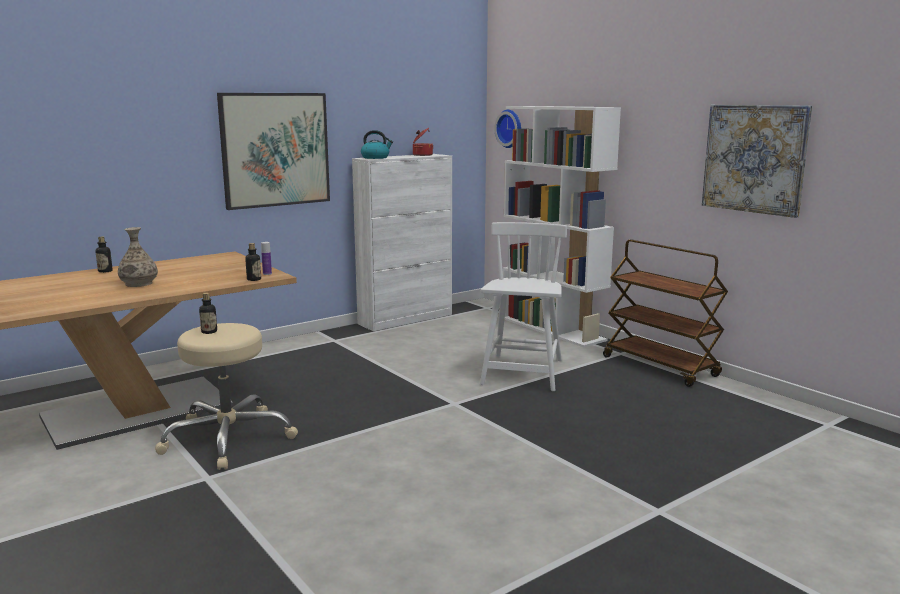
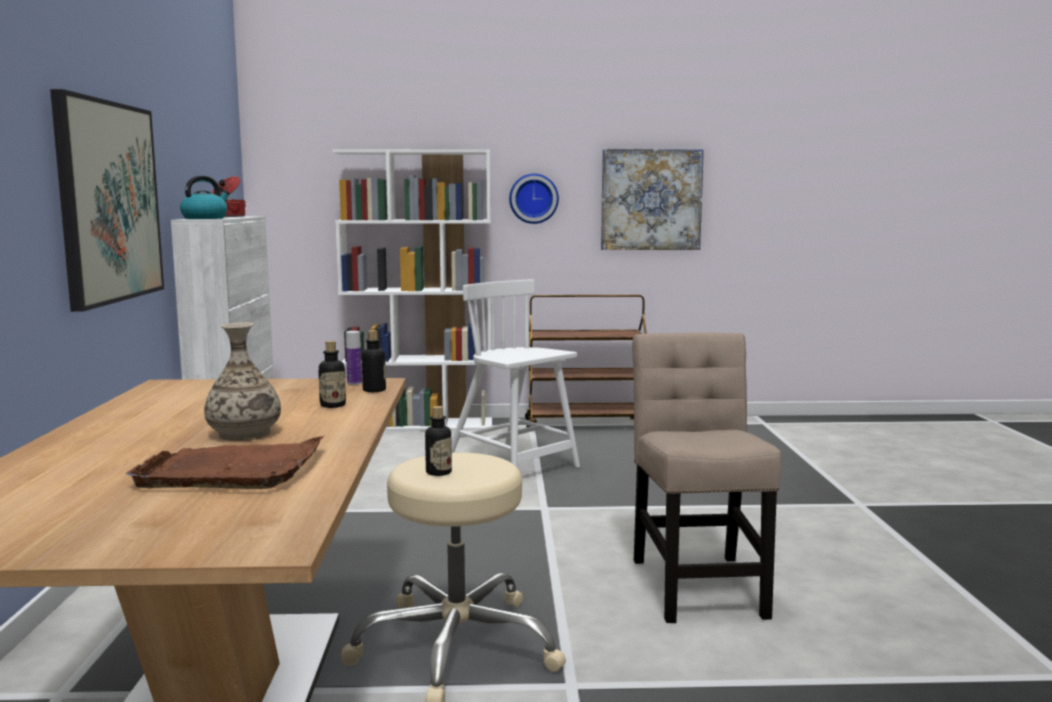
camera: 55 degrees left, 5 degrees down
bottle [95,237,113,273] -> bottle moved to [318,341,346,408]
wall clock [494,110,521,148] -> wall clock moved to [509,173,559,224]
none -> brown tray [126,436,324,489]
none -> beige chair [632,332,781,623]

